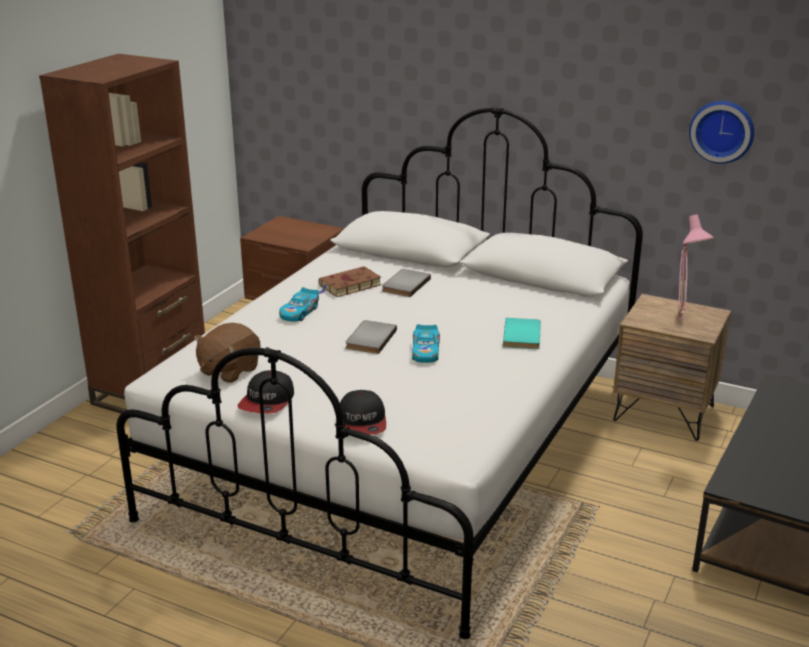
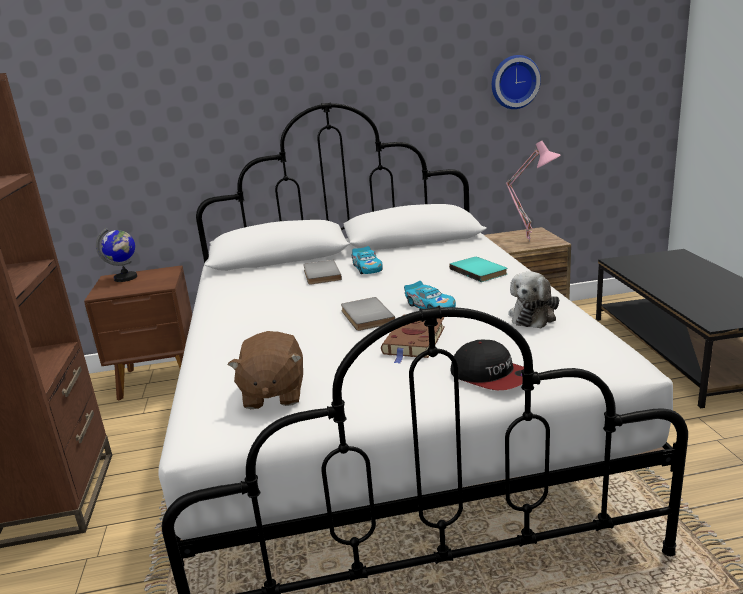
camera: 35 degrees left, 5 degrees down
cap [238,370,294,414] -> none
toy car [279,287,319,322] -> toy car moved to [352,246,383,274]
brown book [319,266,382,297] -> brown book moved to [381,315,445,364]
none -> globe [96,228,137,282]
none -> plush toy [509,271,559,329]

